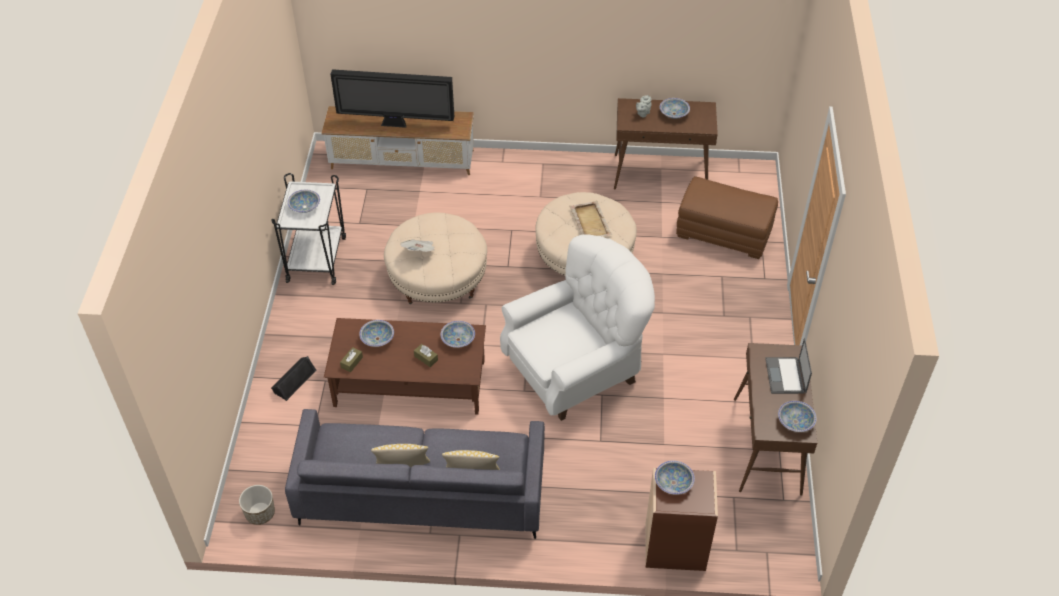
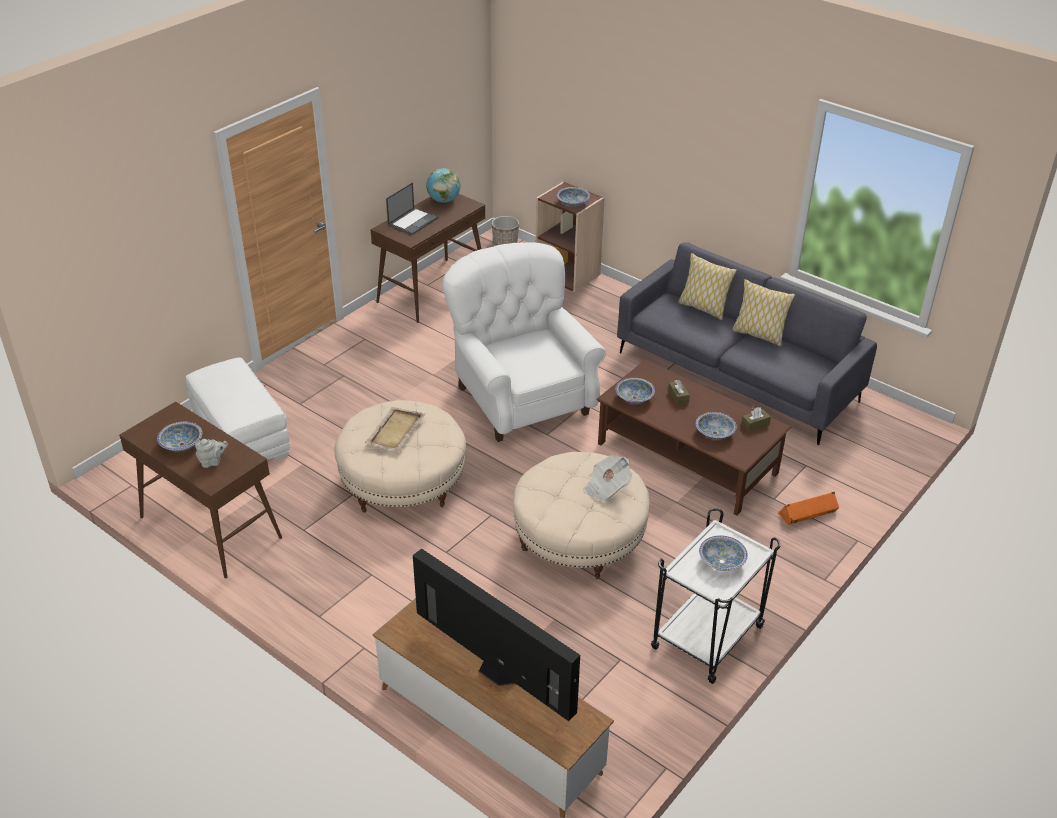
camera: 145 degrees left, 10 degrees down
planter [239,485,275,525] -> planter moved to [492,216,519,245]
black speaker [271,356,317,401] -> orange speaker [778,491,839,525]
white armchair [500,234,655,421] -> white armchair turned 60 degrees clockwise [442,242,606,442]
brown ottoman [676,176,778,259] -> white ottoman [185,357,290,461]
bowl [778,401,817,432] -> globe [426,168,461,203]

